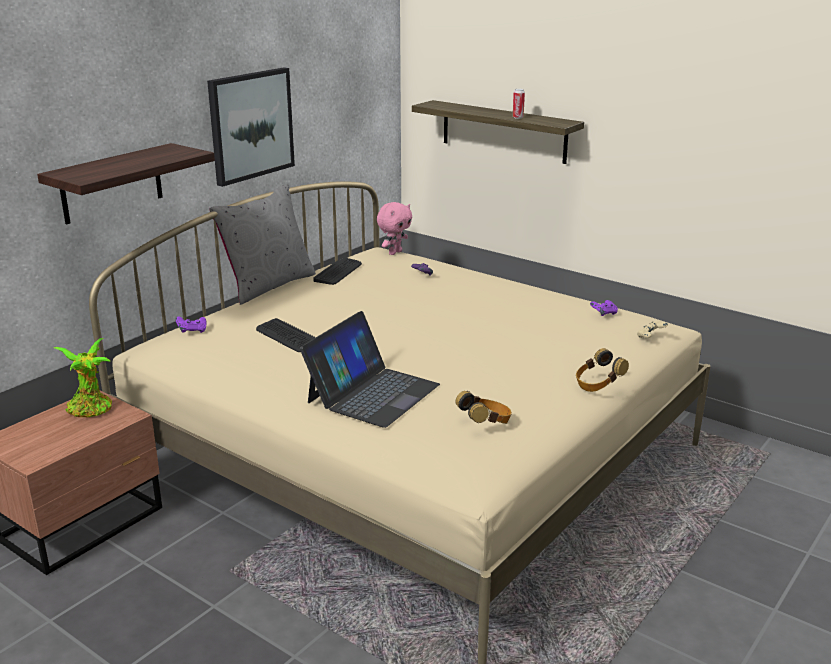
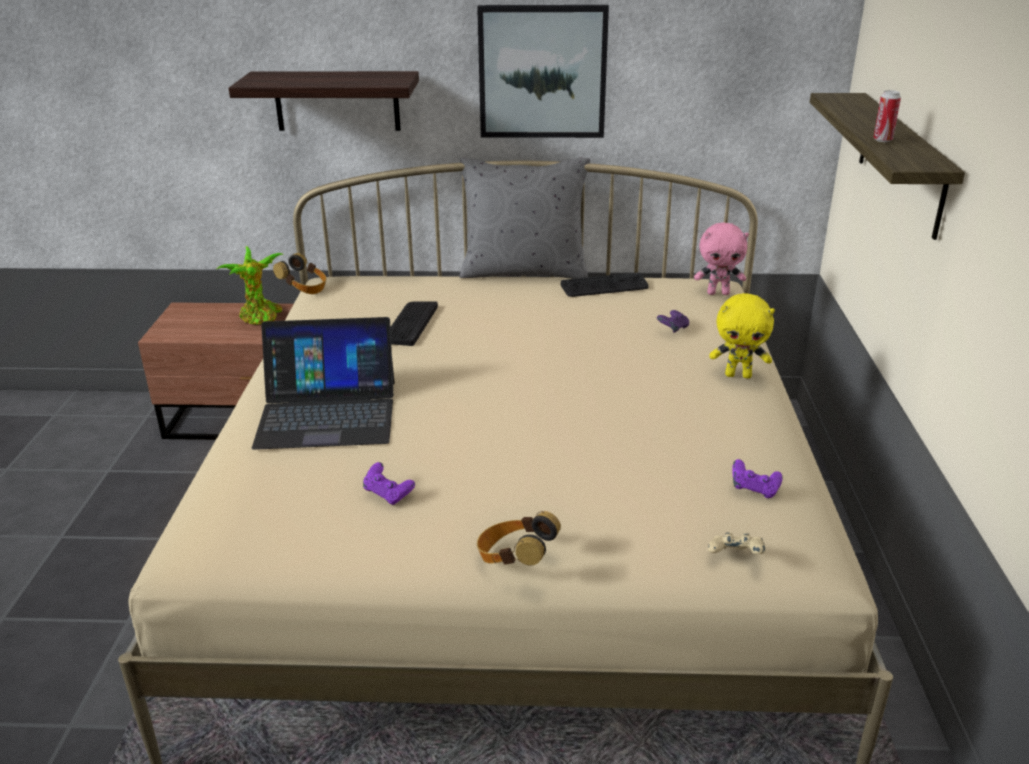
camera: 55 degrees right, 5 degrees up
purple game controller [176,317,207,333] -> purple game controller moved to [363,462,415,505]
headphones [455,391,512,424] -> headphones moved to [273,253,326,294]
none -> yellow plush toy [710,293,775,378]

